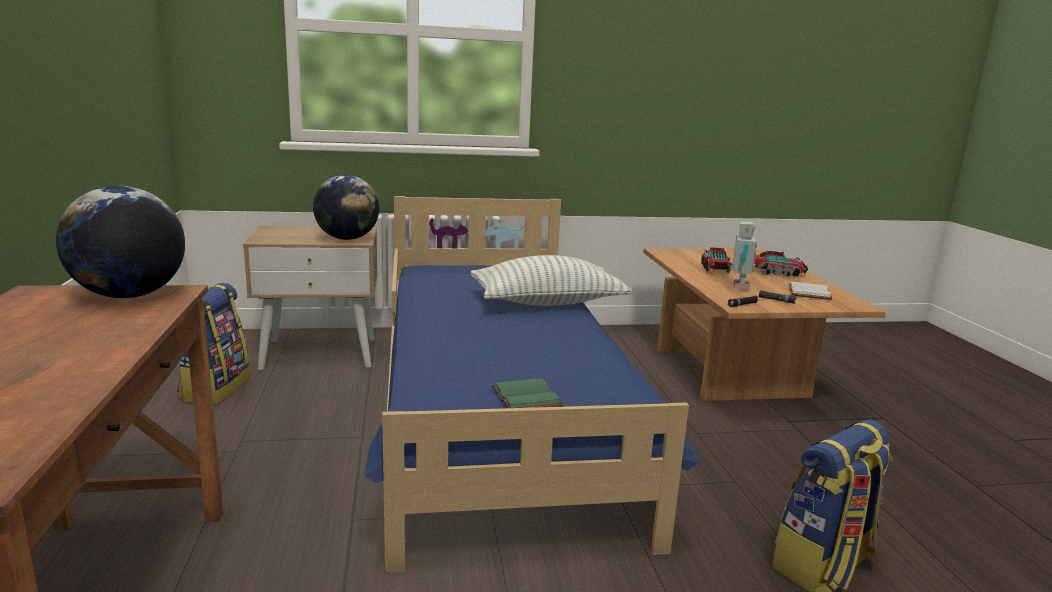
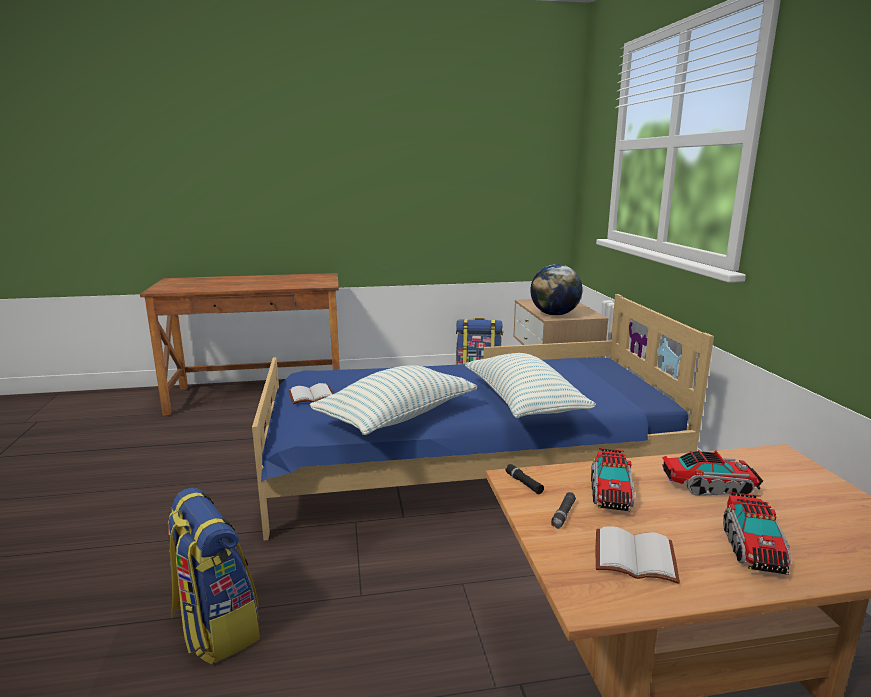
camera: 90 degrees right, 0 degrees up
globe [56,186,185,298] -> none
green book [492,378,563,408] -> white book [288,383,333,404]
toy robot [729,222,757,291] -> toy truck [591,448,634,511]
none -> pillow [310,365,477,435]

